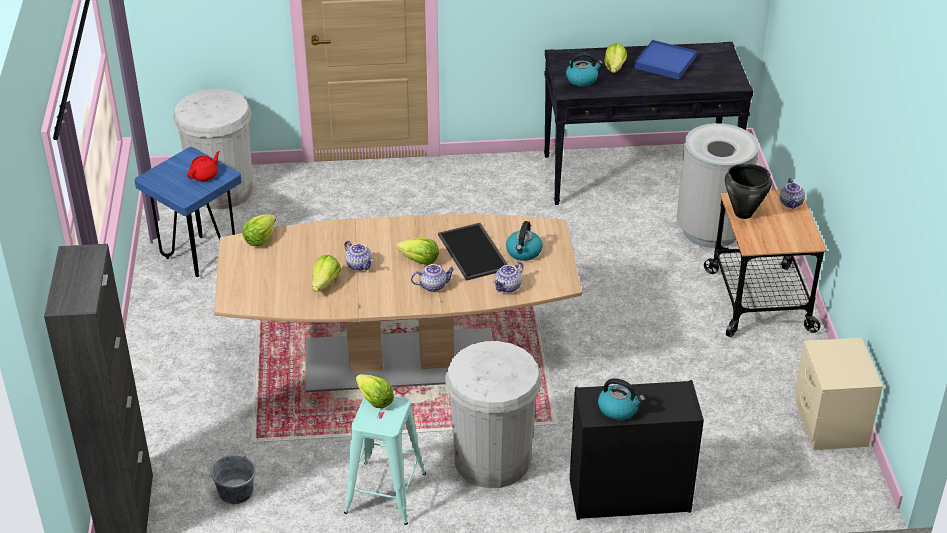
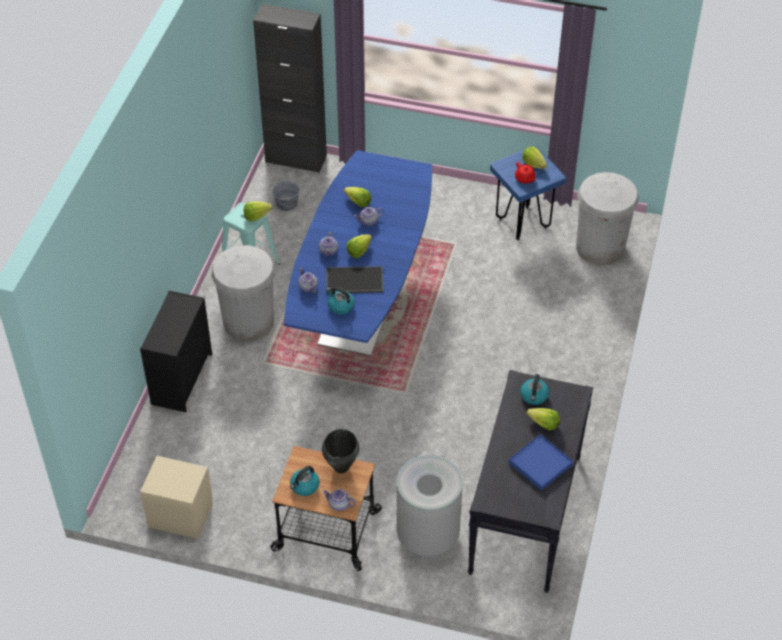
camera: 110 degrees right, 10 degrees up
brown dining table [214,214,582,392] -> blue dining table [284,150,432,356]
lettuce [242,215,276,247] -> lettuce moved to [522,146,547,169]
kettle [598,378,645,420] -> kettle moved to [290,466,320,496]

